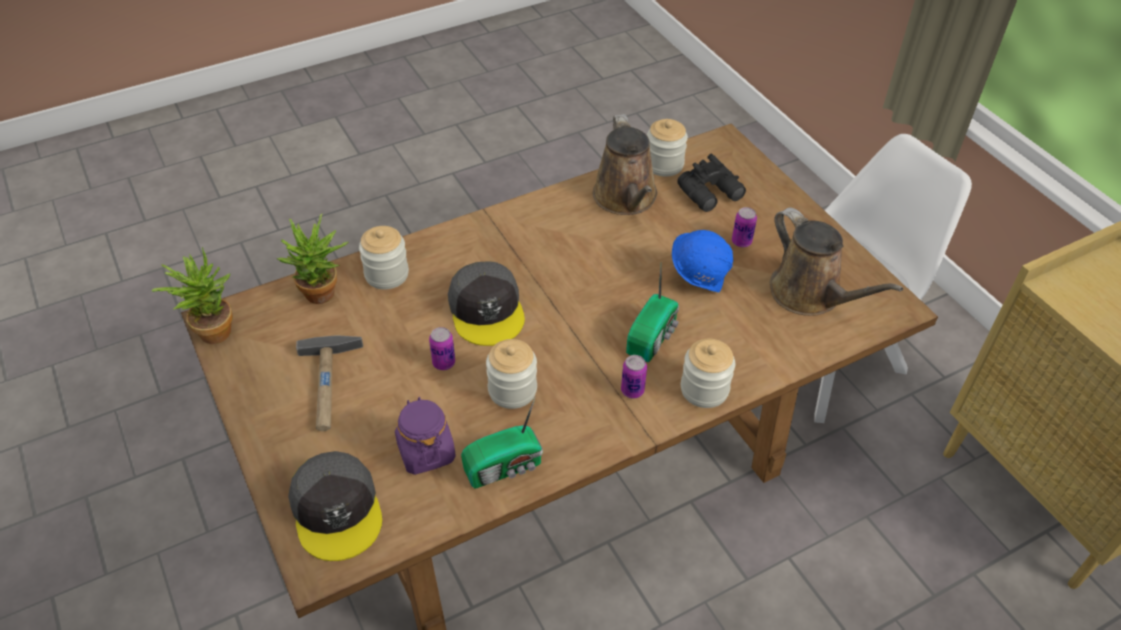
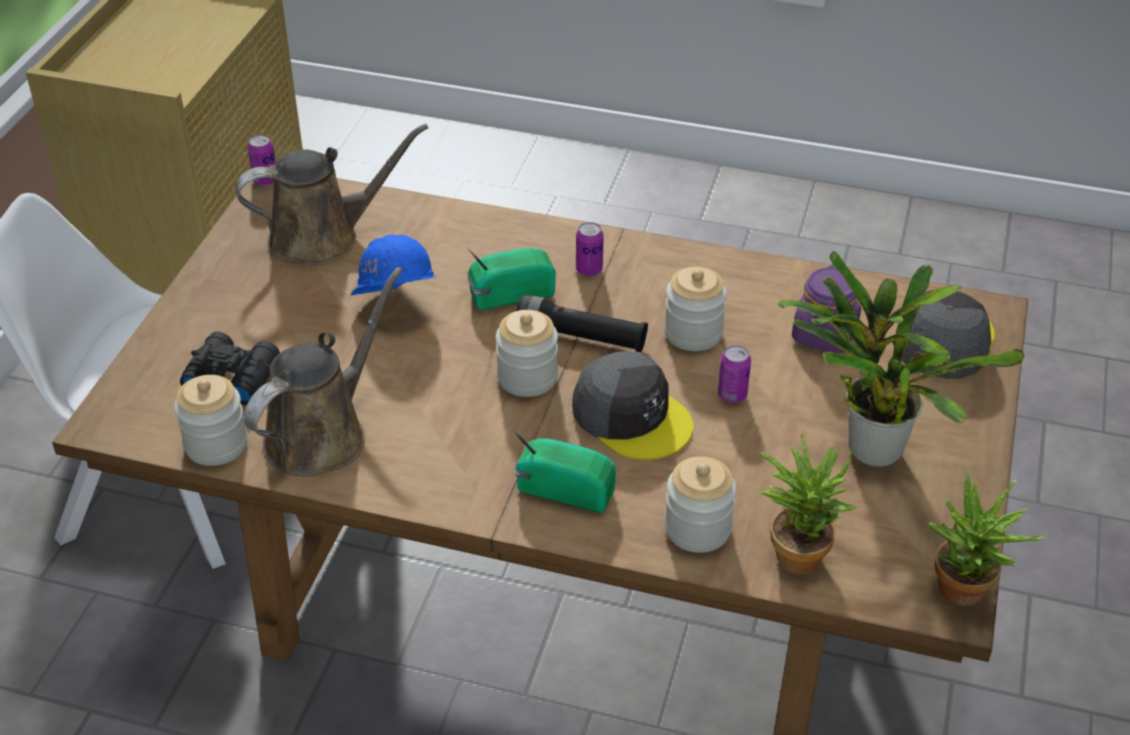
camera: 135 degrees left, 5 degrees down
hammer [296,335,363,431] -> potted plant [777,251,1025,467]
grey cap [448,261,525,346] -> grey cap turned 105 degrees clockwise [572,351,693,460]
radio [461,396,543,489] -> radio moved to [507,423,616,513]
jar [681,339,735,408] -> jar moved to [496,310,558,397]
can [732,207,757,247] -> can moved to [247,135,276,186]
brown watering can [770,208,903,316] -> brown watering can turned 60 degrees clockwise [236,124,428,266]
none -> black flashlight [516,295,648,352]

